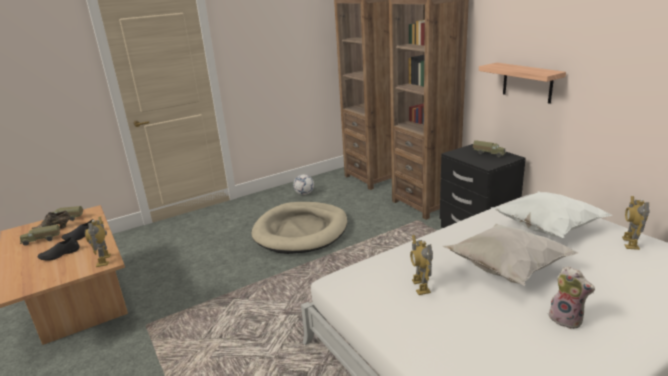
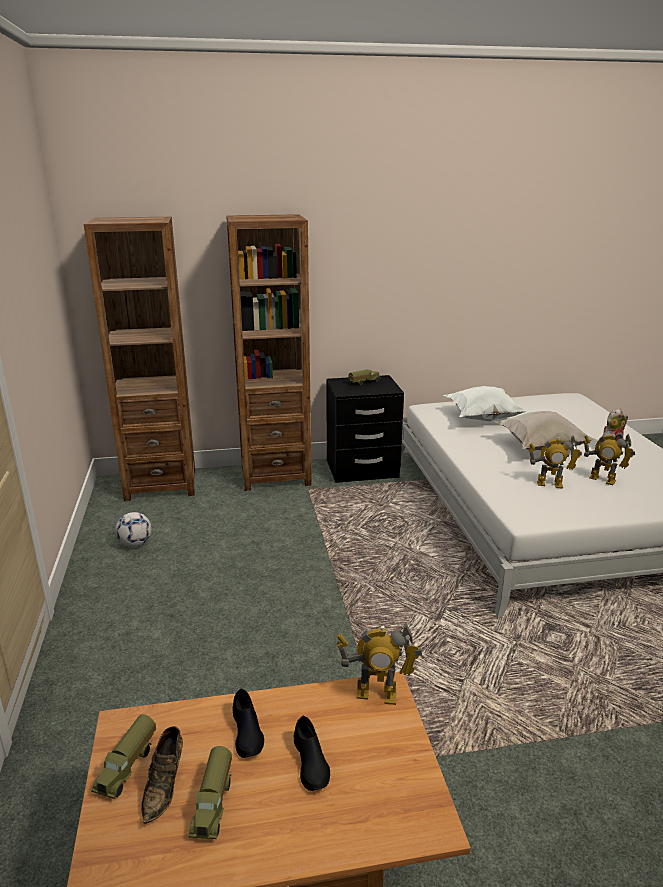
camera: 70 degrees left, 0 degrees up
beige dog bed [251,202,347,254] -> none
shelf [479,63,566,104] -> none
toy robot [622,196,650,250] -> toy robot moved to [584,433,635,485]

